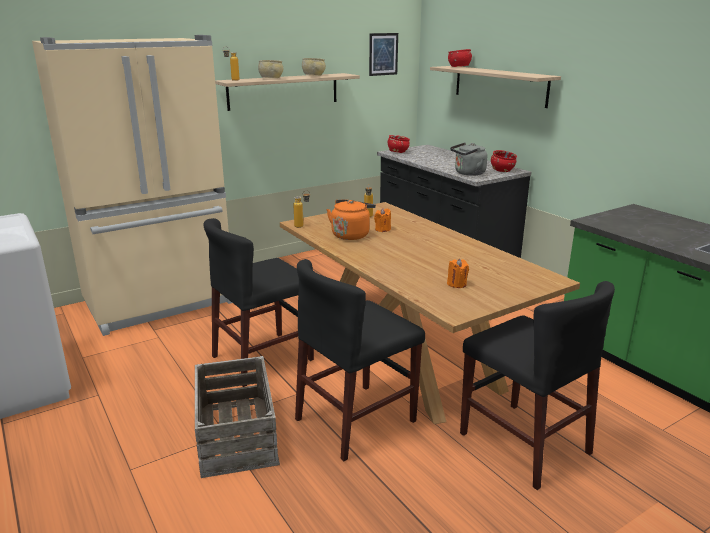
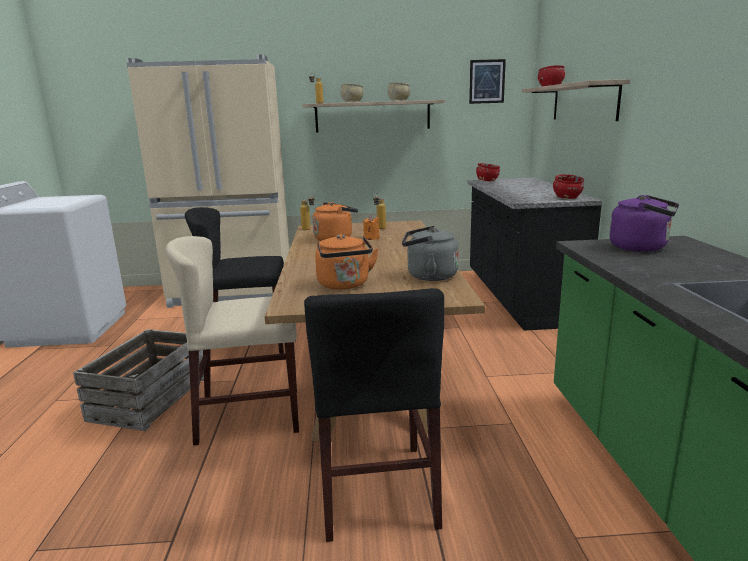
camera: 30 degrees right, 5 degrees down
black chair [295,259,425,461] -> beige chair [166,236,299,446]
orange candle [447,259,469,288] -> orange kettle [315,234,379,290]
grey kettle [450,142,487,176] -> grey kettle moved to [402,226,459,281]
none -> purple kettle [609,195,679,252]

